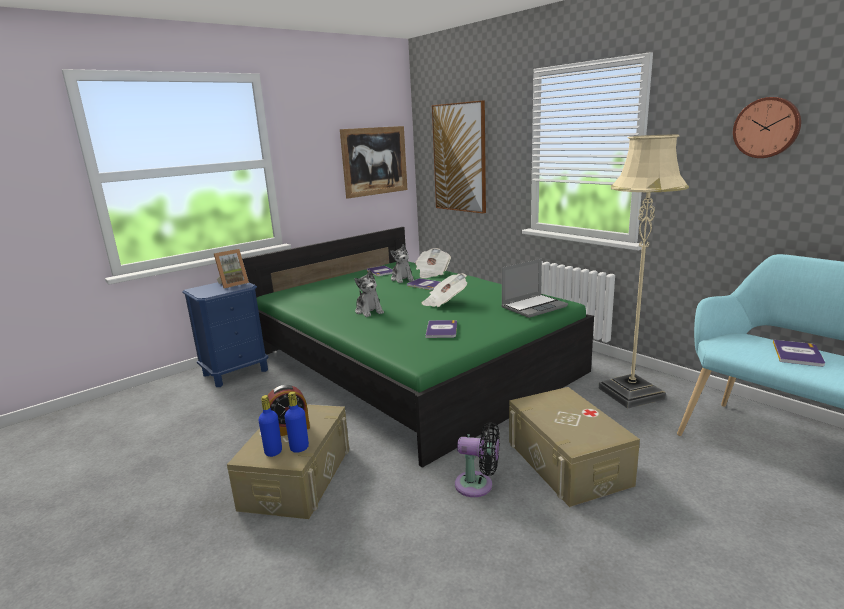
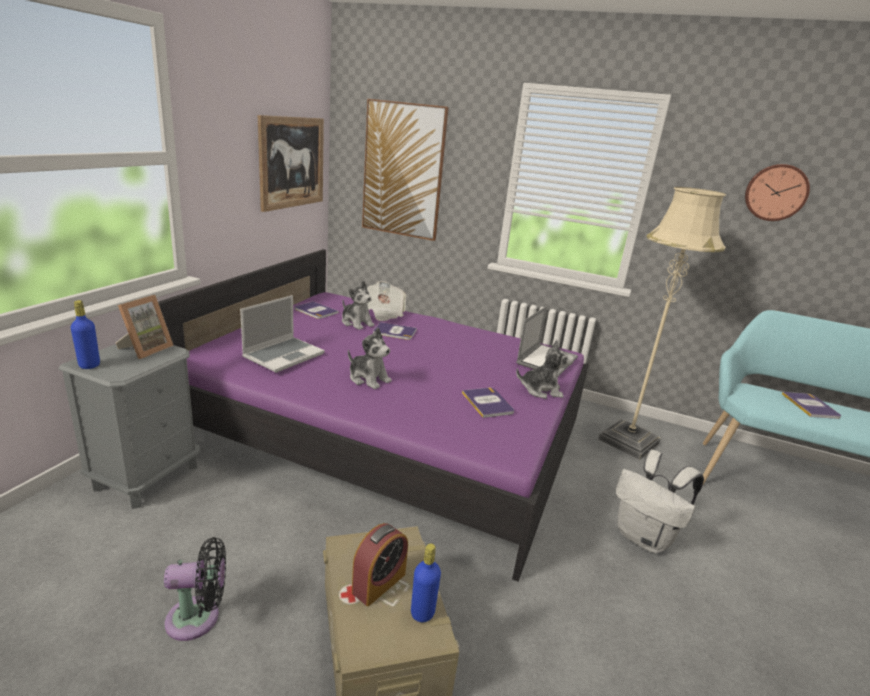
camera: 30 degrees left, 5 degrees up
blue nightstand [182,282,269,387] -> grey nightstand [59,344,200,509]
green bed [242,227,594,468] -> purple bed [158,249,589,582]
blue bottle [258,395,282,457] -> blue bottle moved to [71,300,100,369]
newspaper [422,273,467,307] -> none
black fan [455,422,500,497] -> black fan moved to [164,537,226,641]
beige storage box [509,387,640,507] -> white backpack [615,450,704,553]
none -> laptop [240,295,325,373]
none -> plush toy [516,340,574,399]

